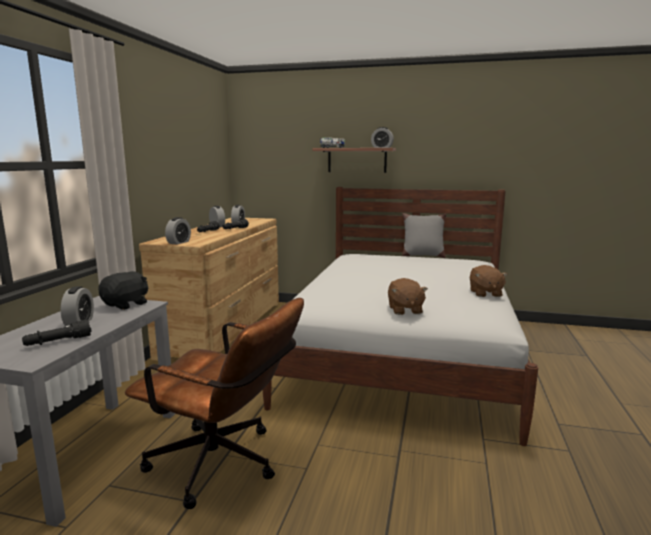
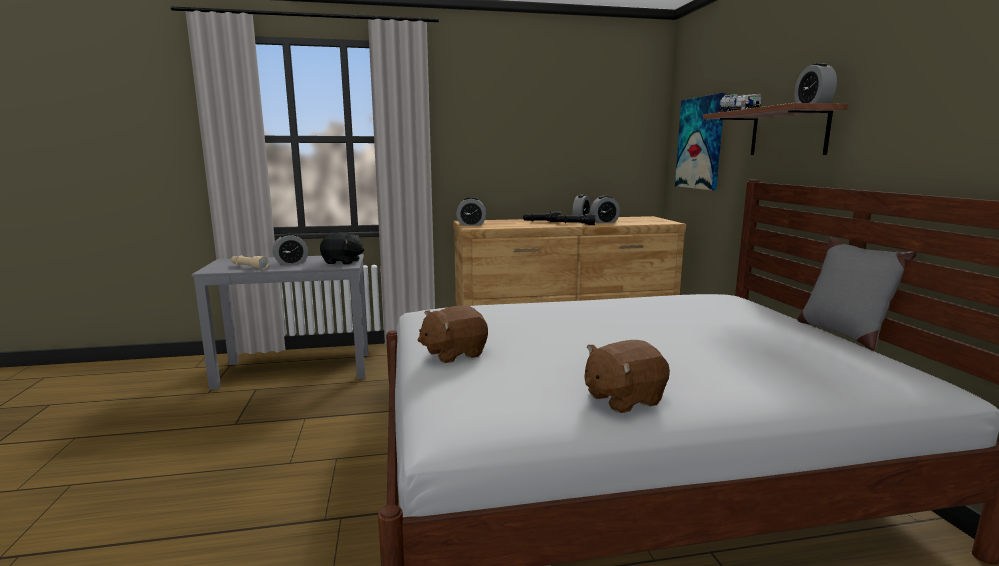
camera: 65 degrees right, 0 degrees up
black flashlight [22,320,91,346] -> beige flashlight [231,255,269,269]
brown office chair [125,298,304,509] -> none
none -> picture [675,93,725,190]

